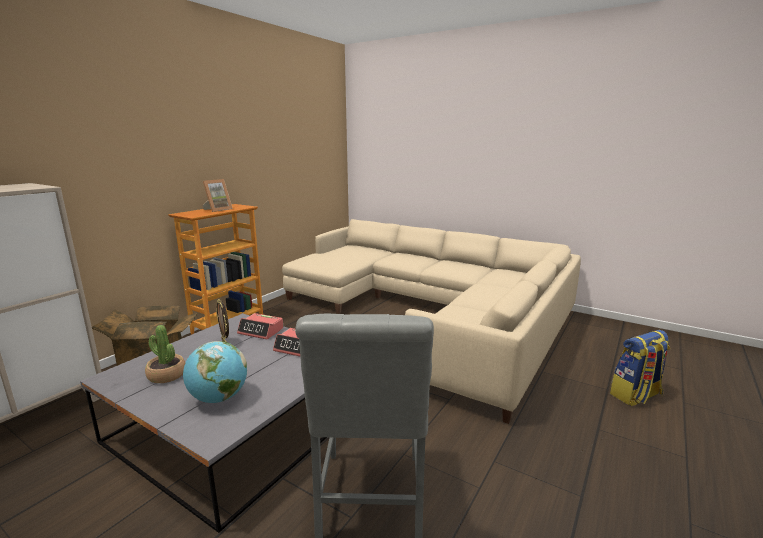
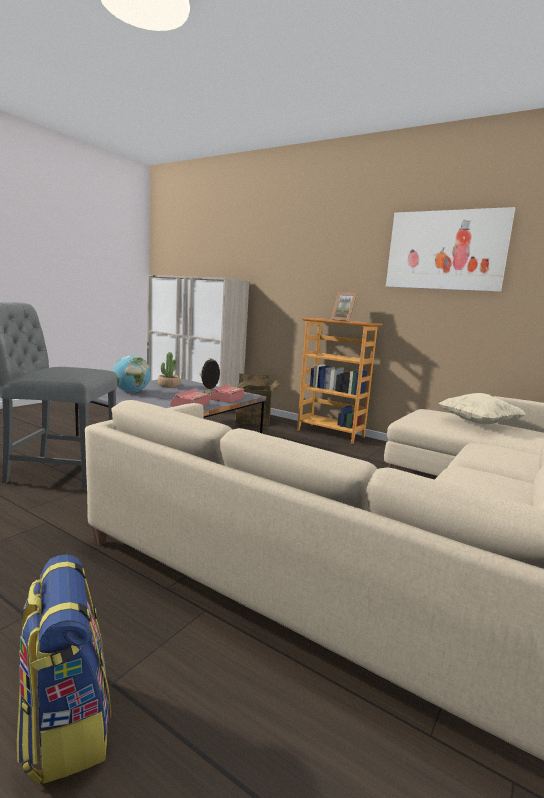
camera: 90 degrees right, 5 degrees down
none -> picture [386,207,515,292]
none -> beige pillow [439,393,526,424]

